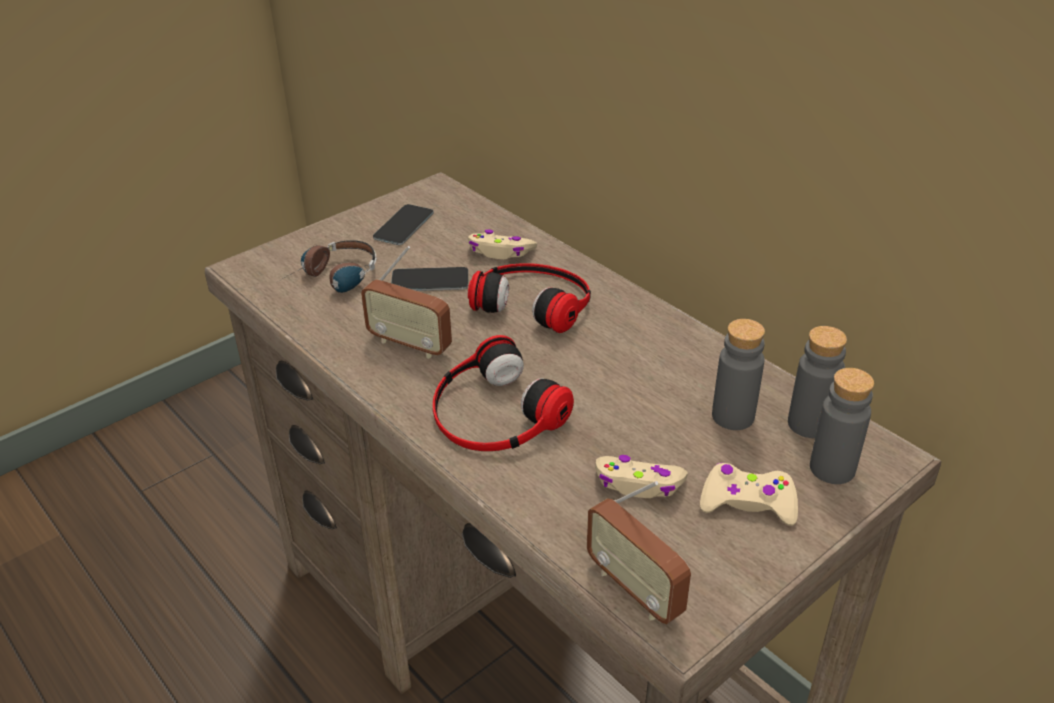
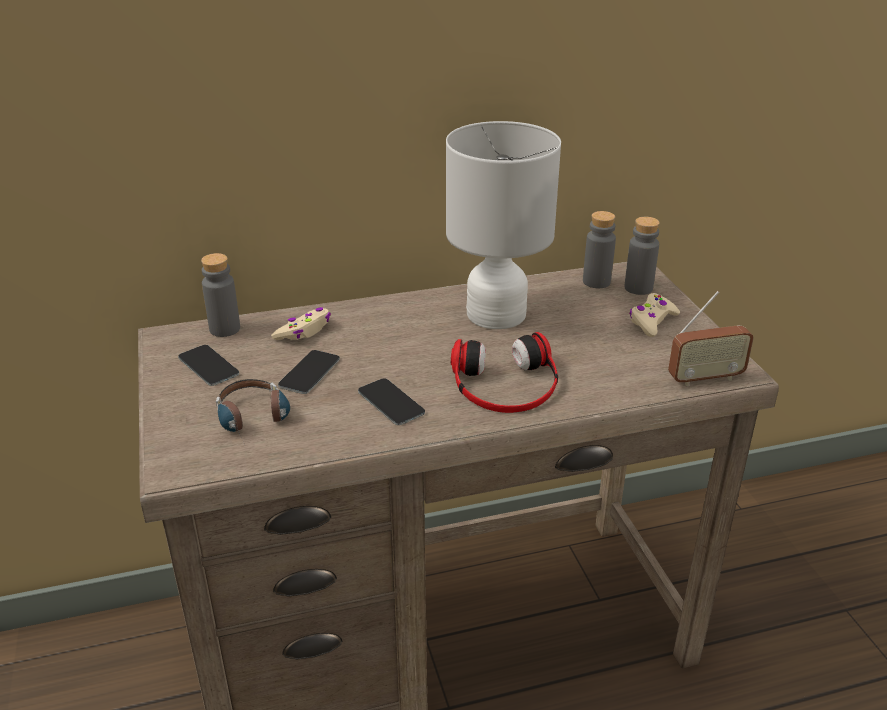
camera: 65 degrees left, 5 degrees down
radio [361,246,452,359] -> phone [358,378,425,425]
headphones [468,263,591,333] -> none
beige game controller [595,455,688,498] -> none
grey bottle [712,319,765,430] -> grey bottle moved to [201,253,240,337]
none -> grey table lamp [446,121,561,329]

